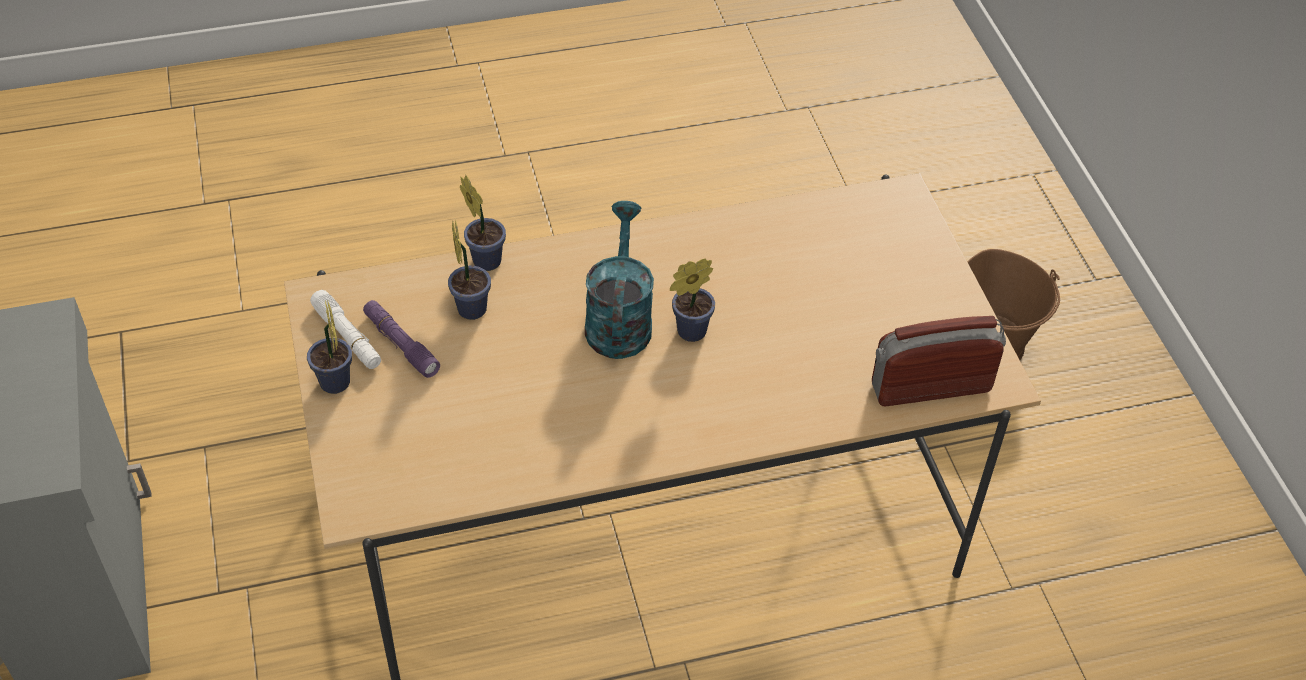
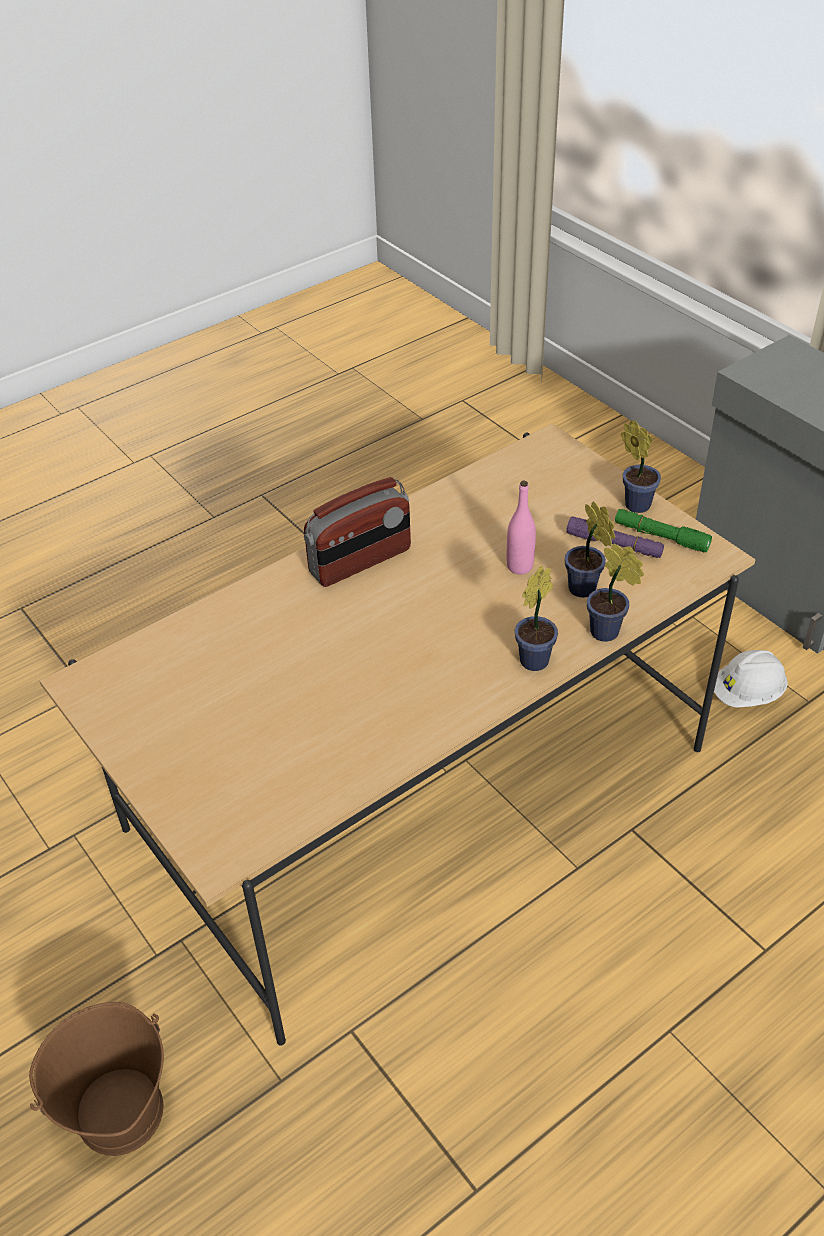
camera: 160 degrees right, 5 degrees down
white flashlight [310,290,381,369] -> green flashlight [615,509,712,552]
turquoise watering can [585,201,654,359] -> none
potted plant [670,259,715,342] -> potted plant moved to [515,566,558,671]
radio [872,316,1006,406] -> radio moved to [304,477,411,587]
none -> pink bottle [507,481,536,574]
none -> white hard hat [714,650,788,708]

